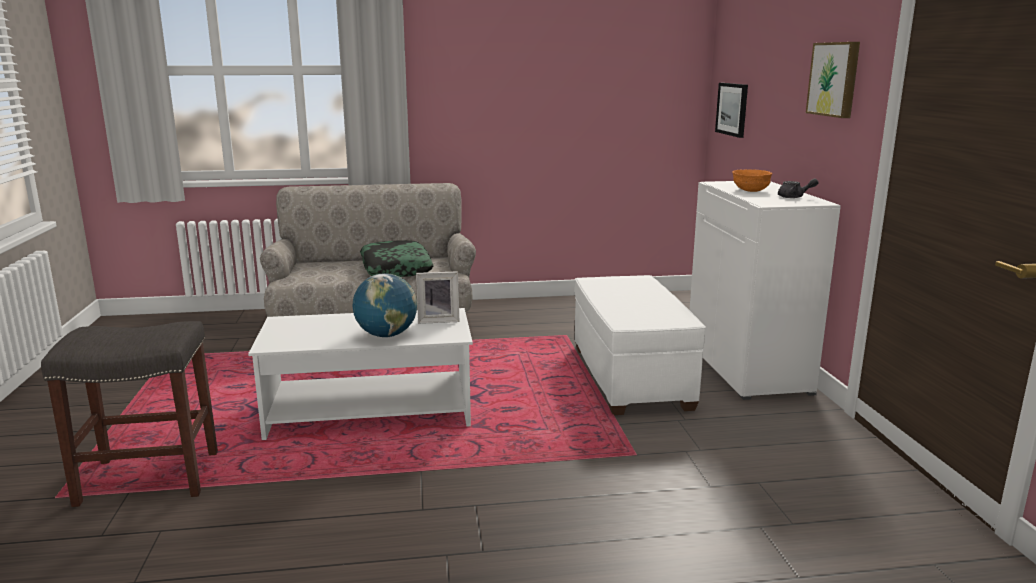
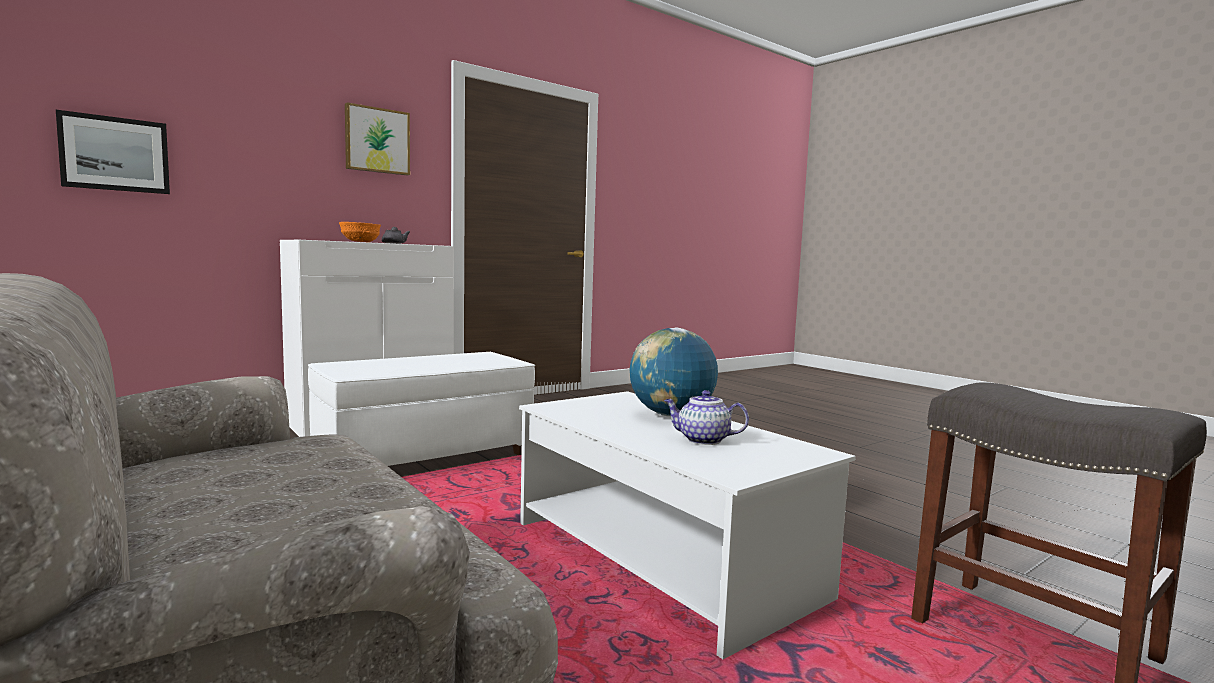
camera: 120 degrees left, 10 degrees down
pillow [360,240,434,277] -> none
picture frame [416,271,460,324] -> none
none -> teapot [664,390,749,445]

